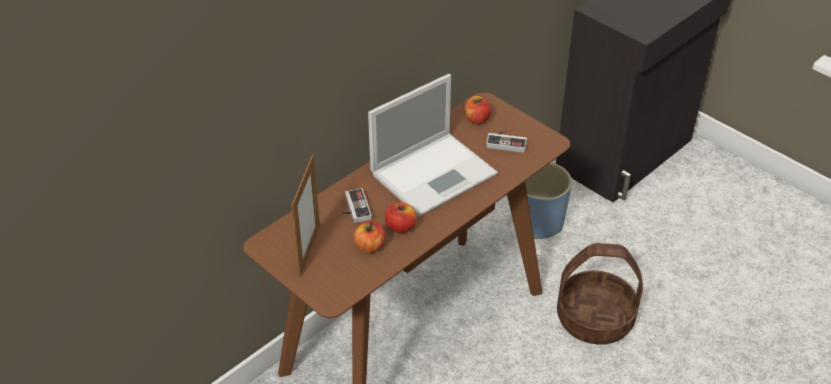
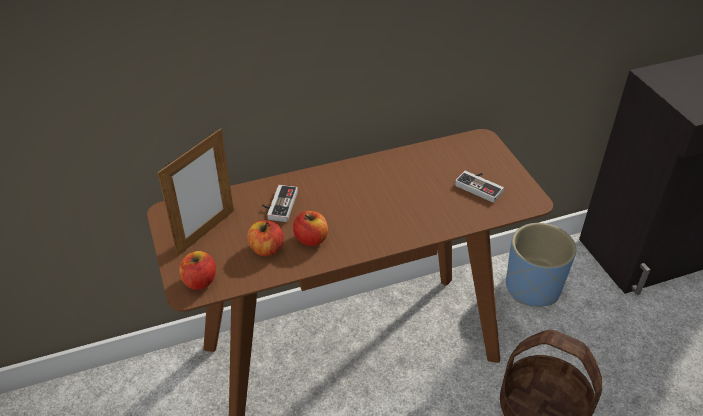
camera: 25 degrees right, 0 degrees up
laptop [368,74,498,217] -> none
apple [465,96,491,124] -> apple moved to [179,251,216,290]

